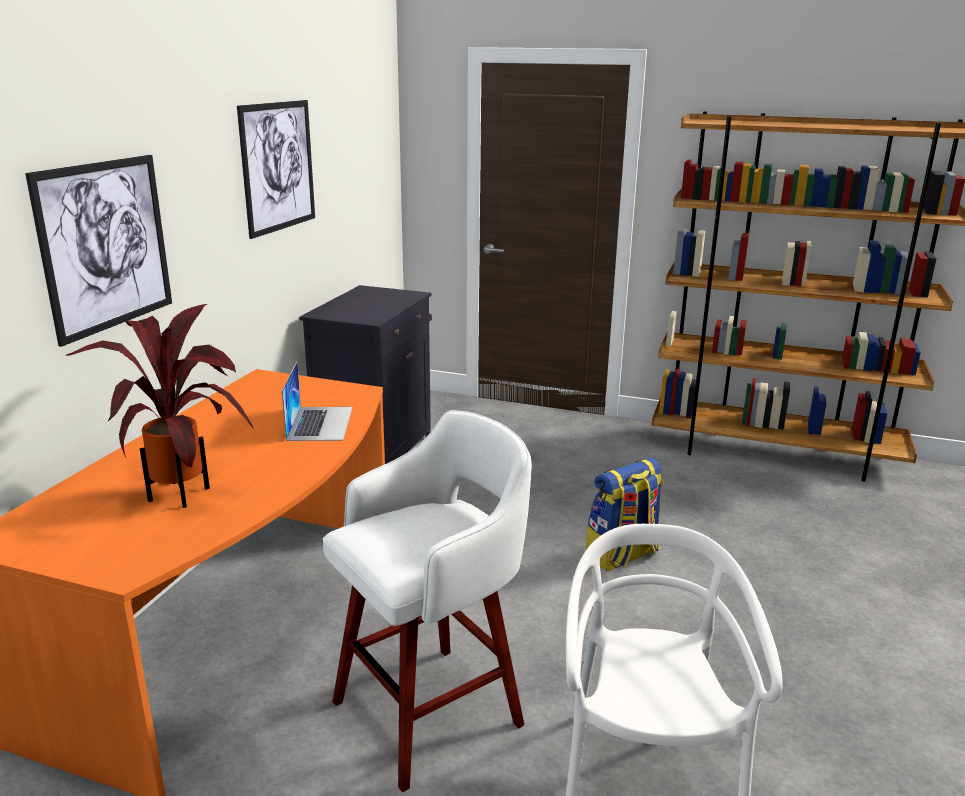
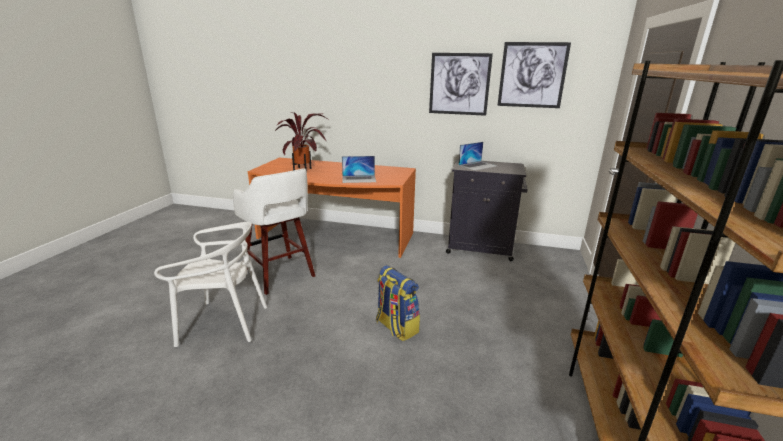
camera: 85 degrees right, 0 degrees up
picture [25,155,172,347] -> picture moved to [497,42,571,108]
none -> laptop [458,142,497,171]

